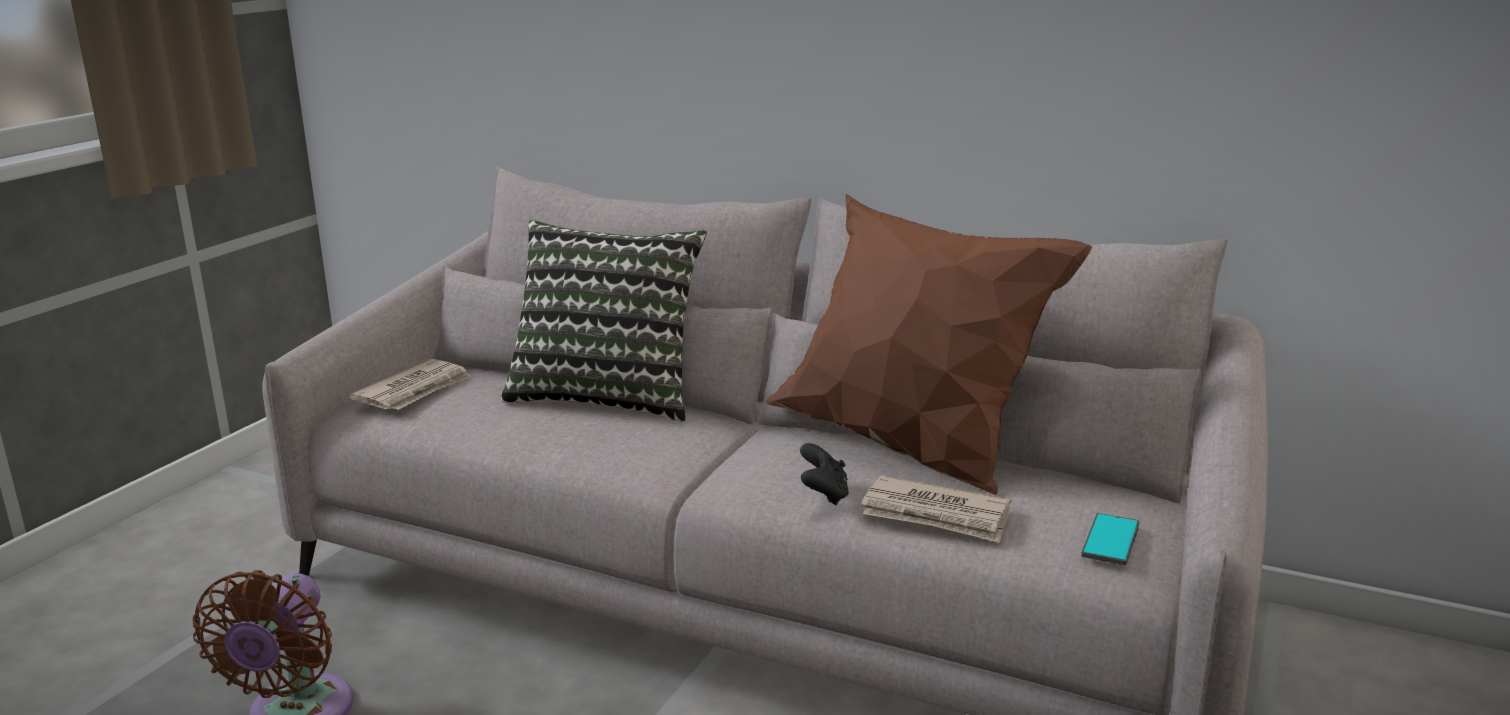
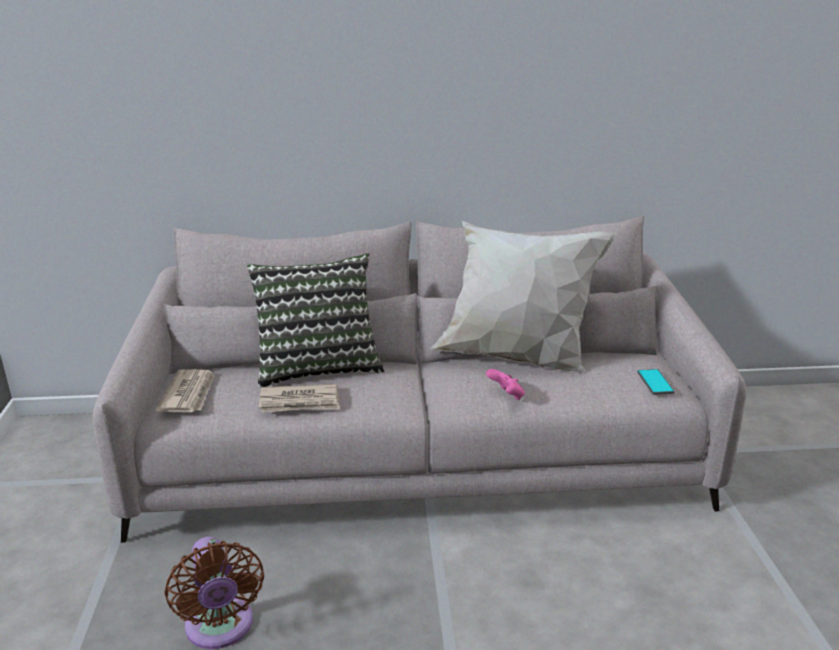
camera: 30 degrees left, 5 degrees up
brown pillow [766,194,1093,495] -> white pillow [430,220,616,373]
black game controller [800,443,849,505] -> pink game controller [486,369,525,400]
newspaper [861,475,1011,543] -> newspaper moved to [259,384,340,413]

